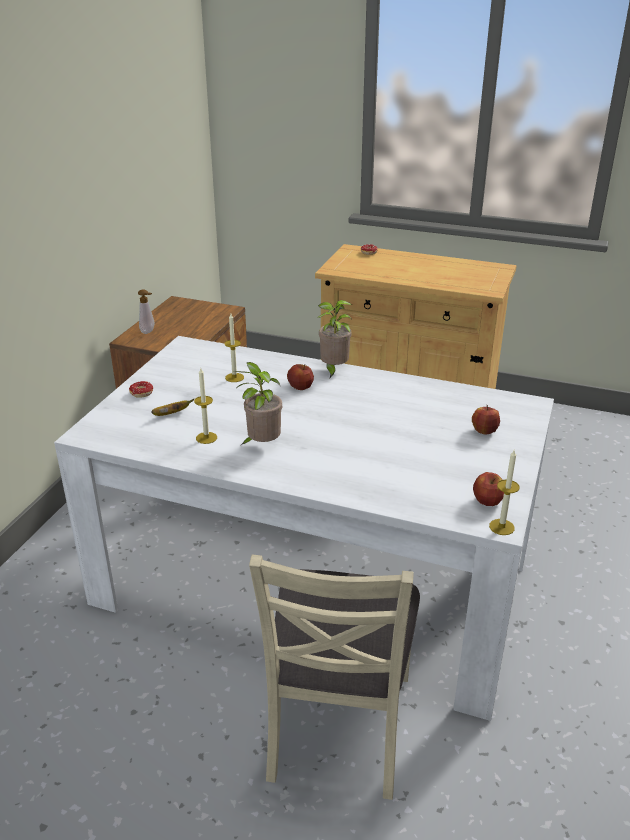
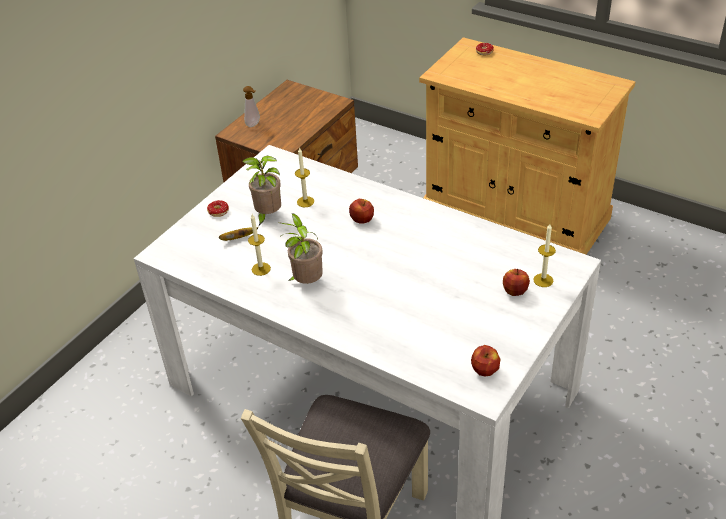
camera: 15 degrees right, 10 degrees up
potted plant [317,300,352,378] -> potted plant moved to [242,156,281,227]
candle [489,450,520,535] -> candle moved to [533,224,556,287]

